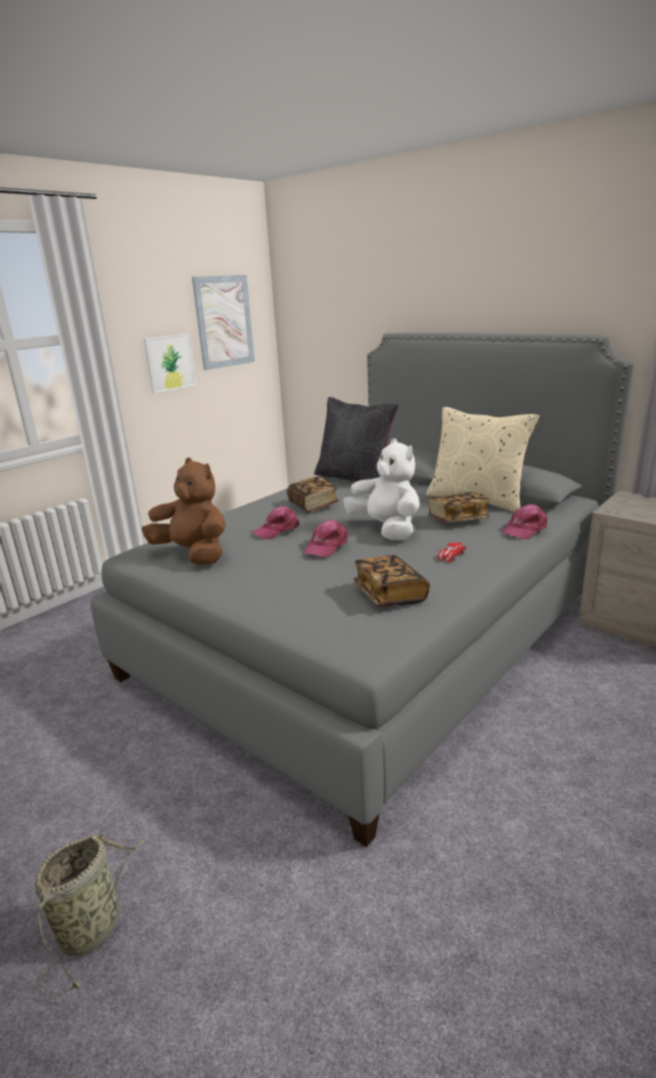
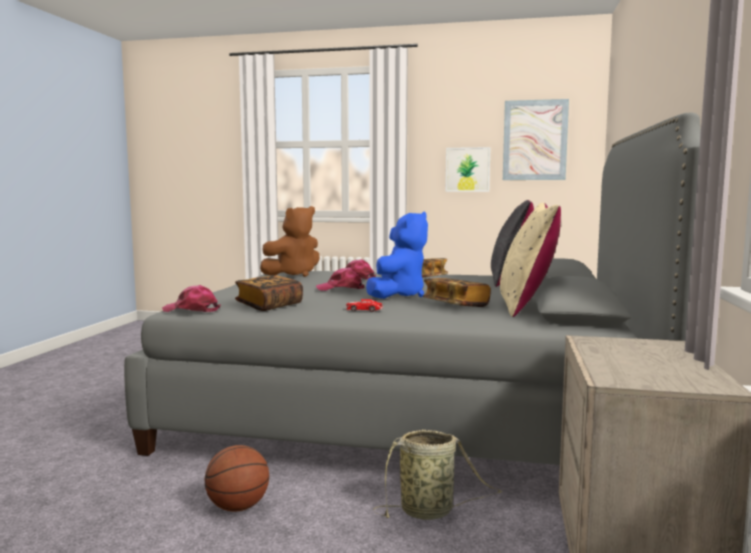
camera: 60 degrees right, 15 degrees down
basket [35,834,146,995] -> basket moved to [373,430,502,520]
brown plush toy [142,458,226,565] -> brown plush toy turned 45 degrees clockwise [260,206,320,277]
white plush toy [343,439,420,540] -> blue plush toy [366,211,428,299]
pink cap [502,504,547,540] -> pink cap moved to [162,285,221,312]
none -> basketball [205,445,269,512]

